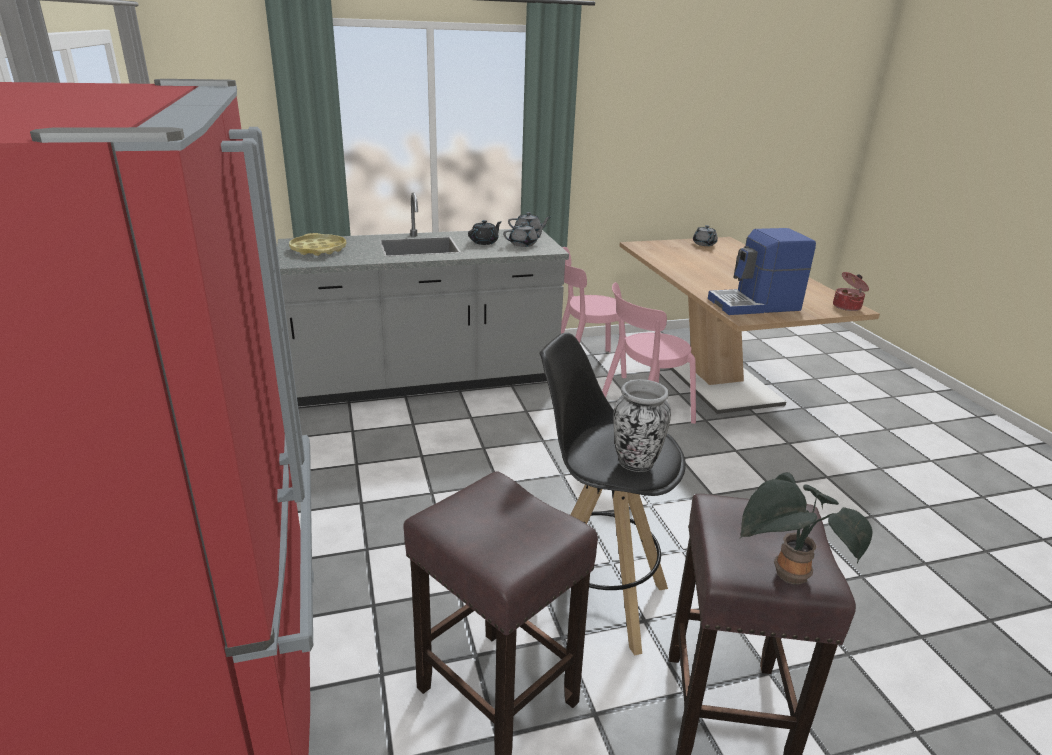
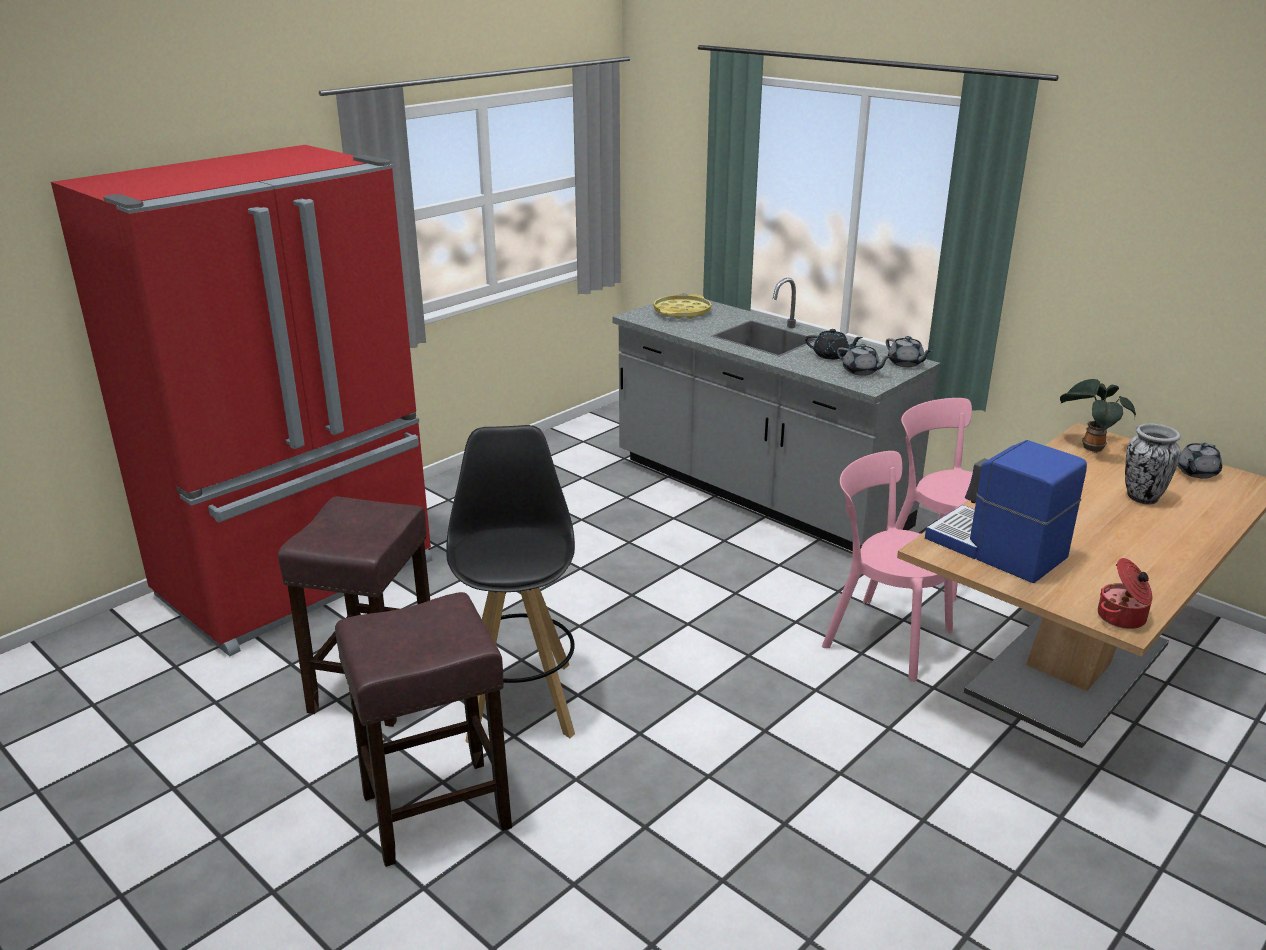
camera: 60 degrees right, 0 degrees up
vase [613,379,671,472] -> vase moved to [1125,424,1181,505]
potted plant [740,472,873,585] -> potted plant moved to [1060,379,1136,453]

